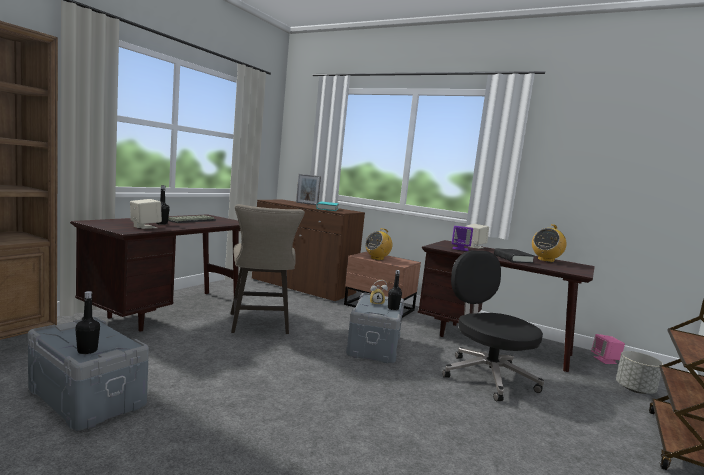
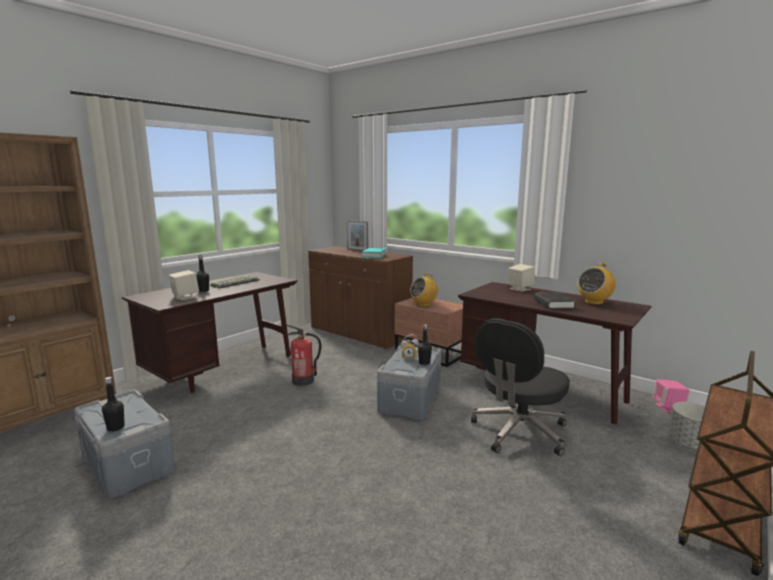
camera: 10 degrees right, 5 degrees up
beige stool [230,204,305,334] -> fire extinguisher [287,325,321,386]
black office chair [442,250,544,401] -> black office chair turned 120 degrees counterclockwise [471,318,570,456]
purple speaker [452,226,473,251] -> none

